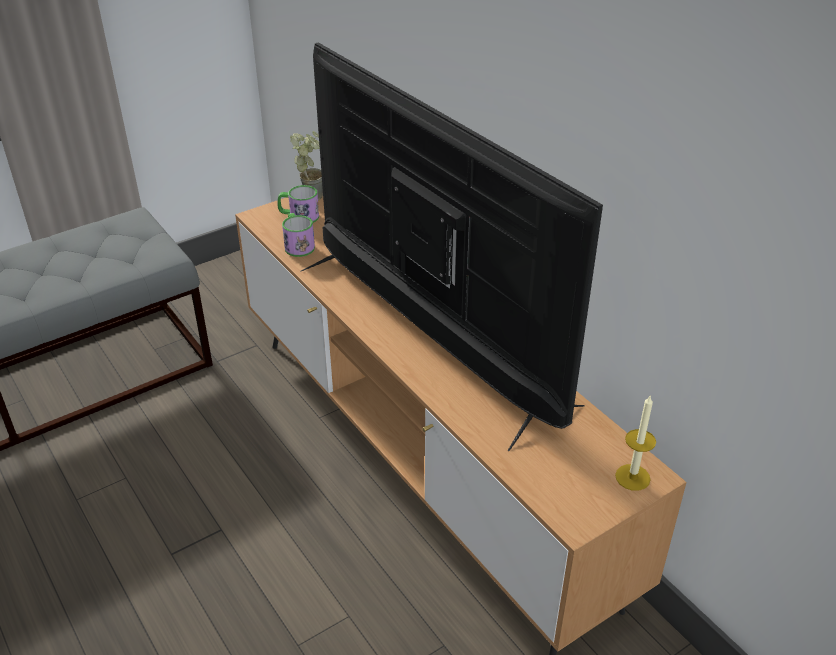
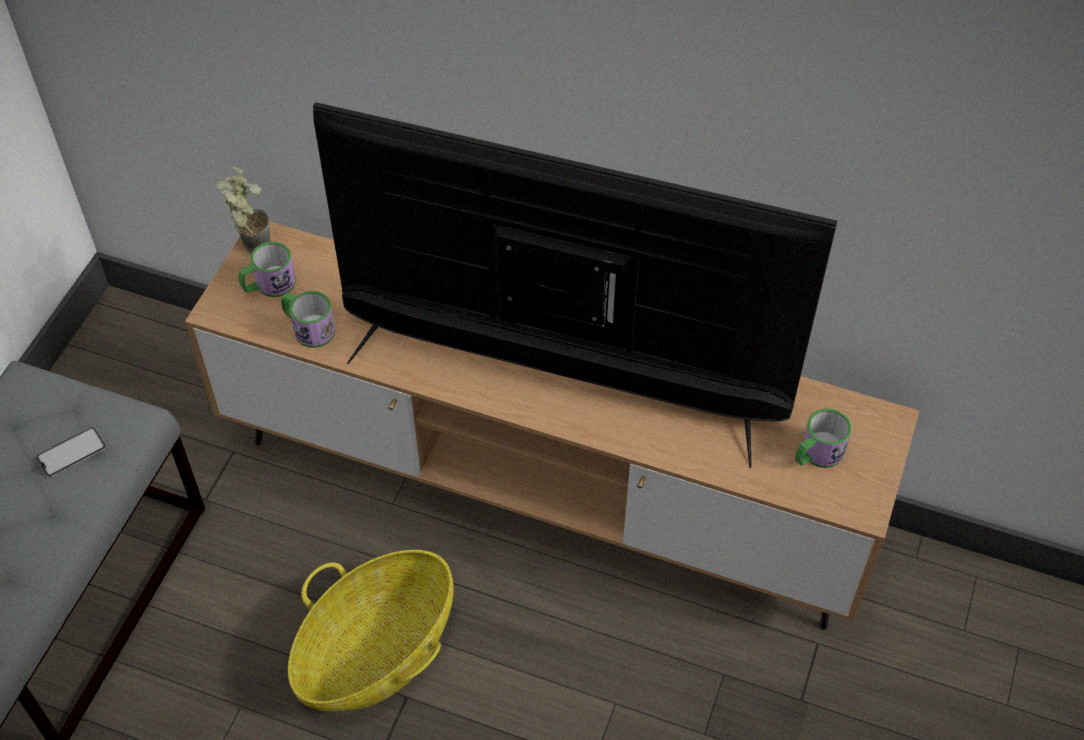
camera: 35 degrees left, 15 degrees up
candle [615,396,656,491] -> none
none -> phone [37,427,105,477]
none -> basket [288,550,454,712]
none -> mug [795,408,852,468]

